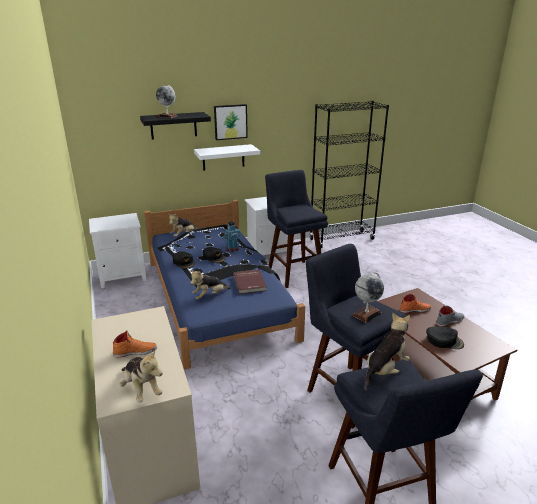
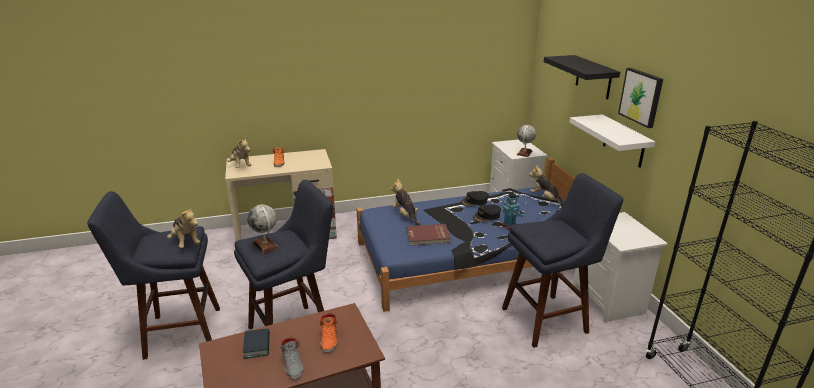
camera: 95 degrees right, 0 degrees up
plush toy [120,350,163,402] -> plush toy turned 90 degrees counterclockwise [227,137,251,168]
globe [156,85,178,118] -> globe moved to [517,125,536,157]
black cap [426,327,464,349] -> book [243,328,270,359]

